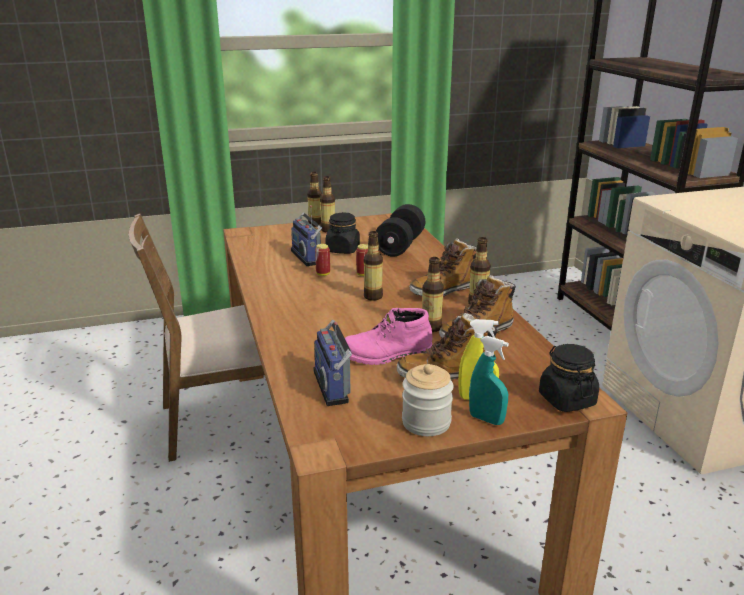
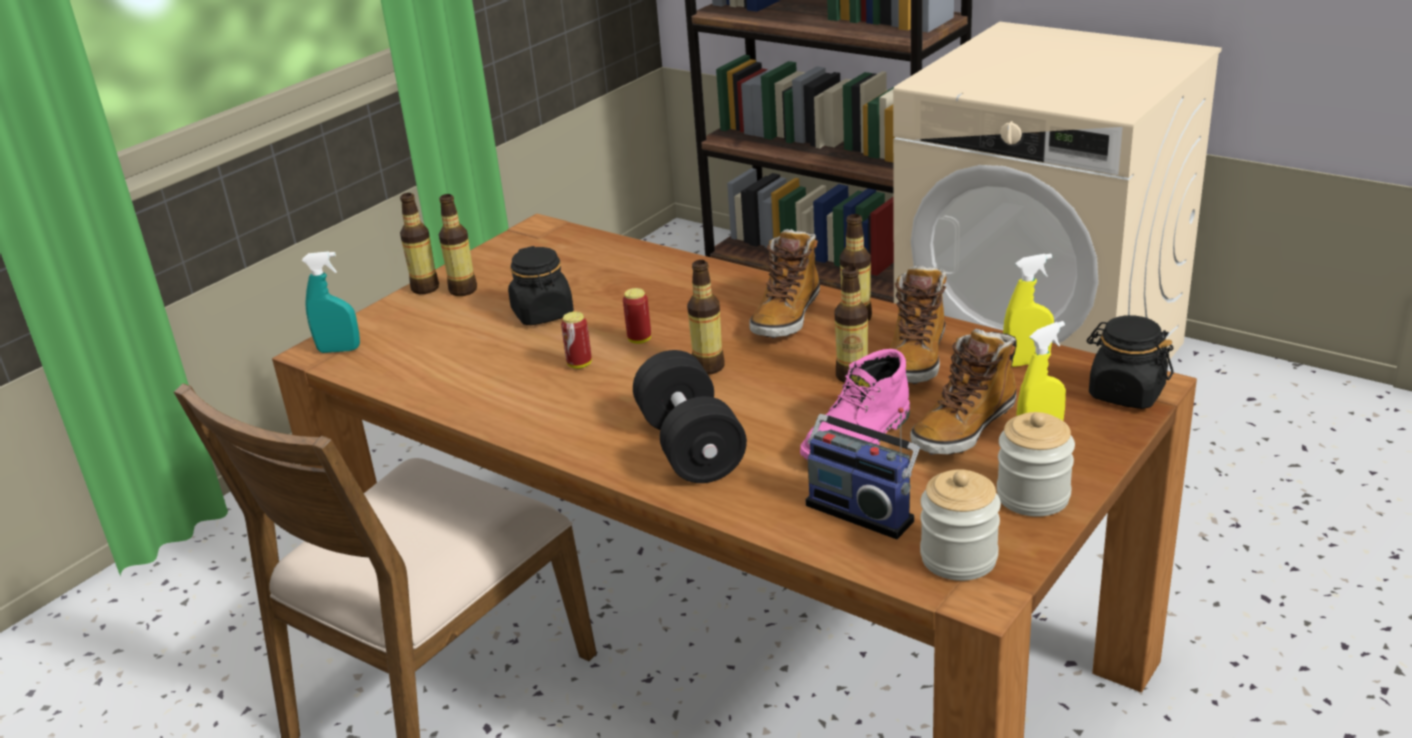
camera: 35 degrees left, 5 degrees up
radio [291,205,322,266] -> none
black dumbbell [376,204,425,257] -> black dumbbell moved to [633,350,747,483]
turquoise spray bottle [469,336,509,425] -> turquoise spray bottle moved to [302,251,360,353]
none -> jar [920,469,1001,581]
none -> yellow spray bottle [1003,254,1054,367]

